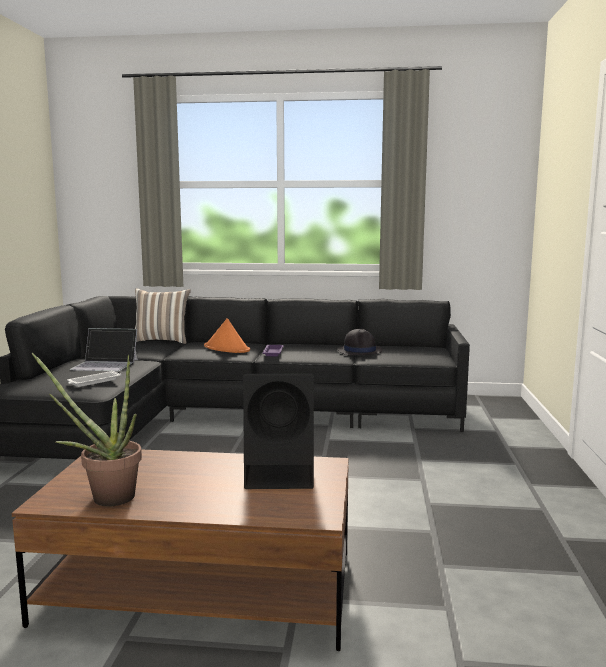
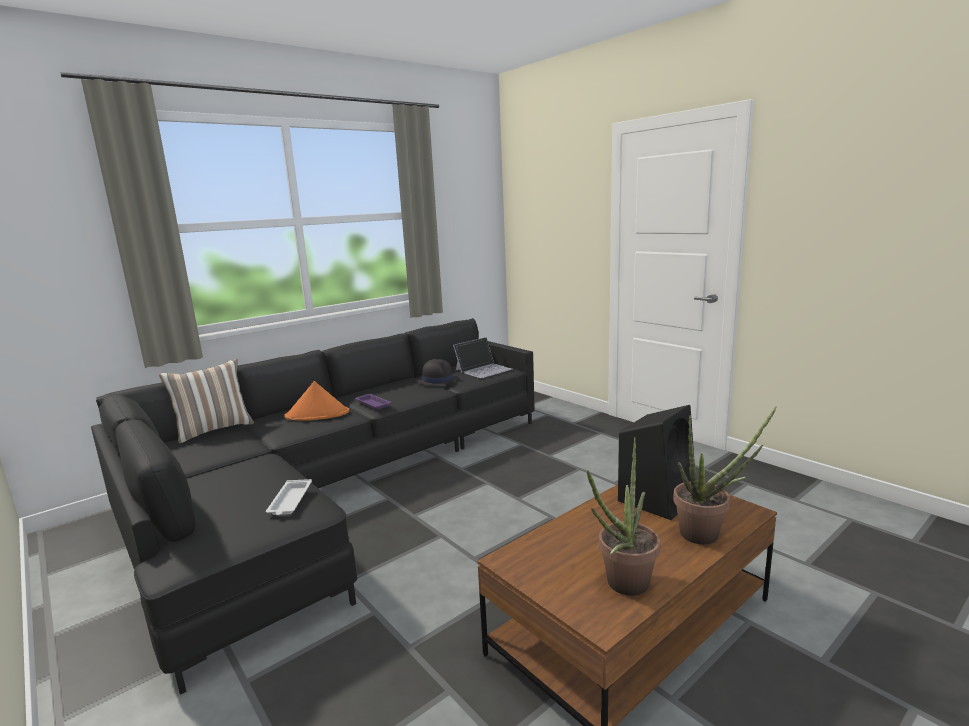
camera: 45 degrees left, 5 degrees up
laptop [69,328,138,372] -> laptop moved to [453,337,512,378]
none -> potted plant [673,406,777,545]

